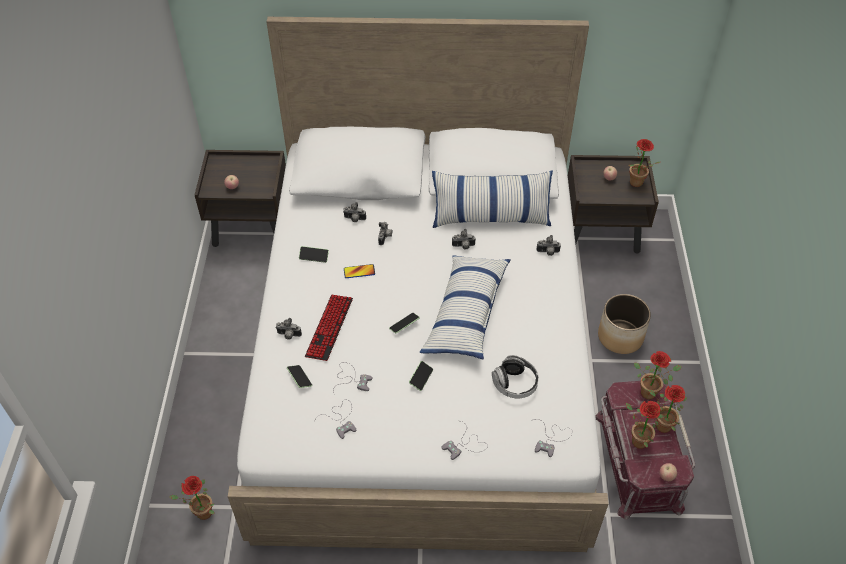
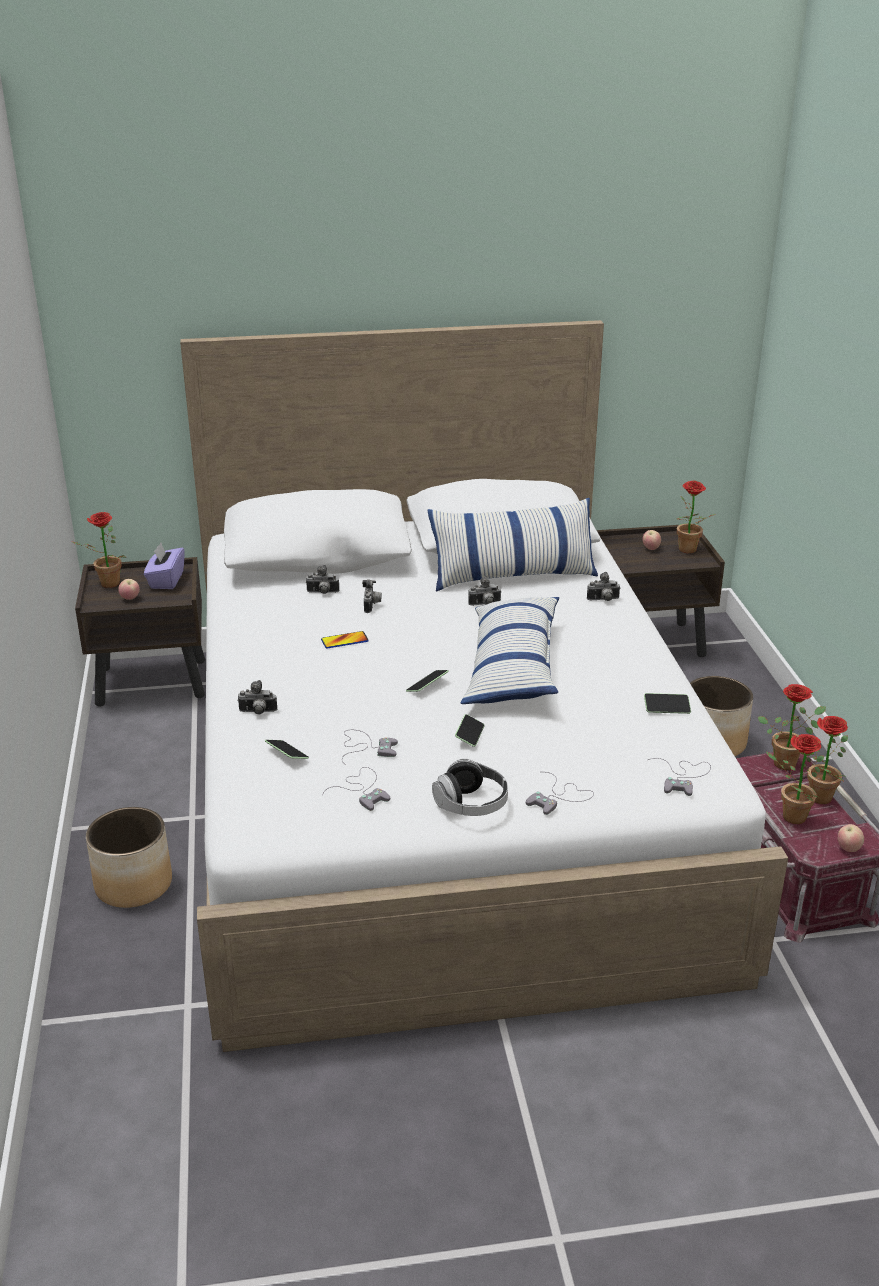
camera: 10 degrees left, 20 degrees down
potted plant [169,476,214,520] -> potted plant moved to [72,512,126,588]
phone [299,246,329,263] -> phone moved to [644,693,691,714]
keyboard [305,294,353,361] -> none
headphones [492,355,539,399] -> headphones moved to [432,758,508,816]
none -> planter [86,807,172,908]
none -> purple tissue box [144,542,184,589]

